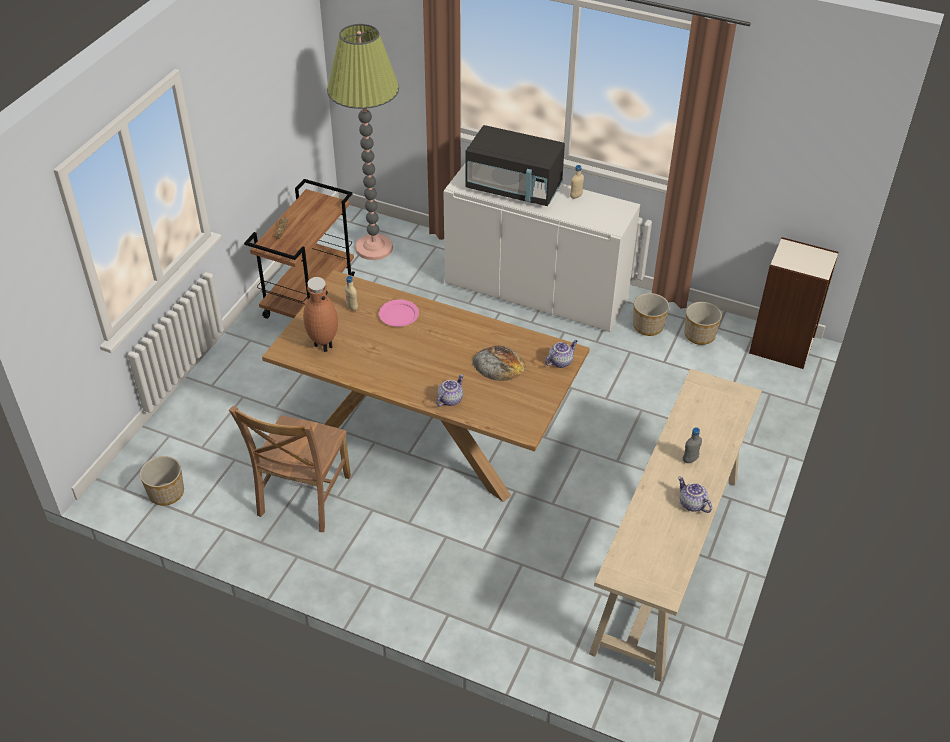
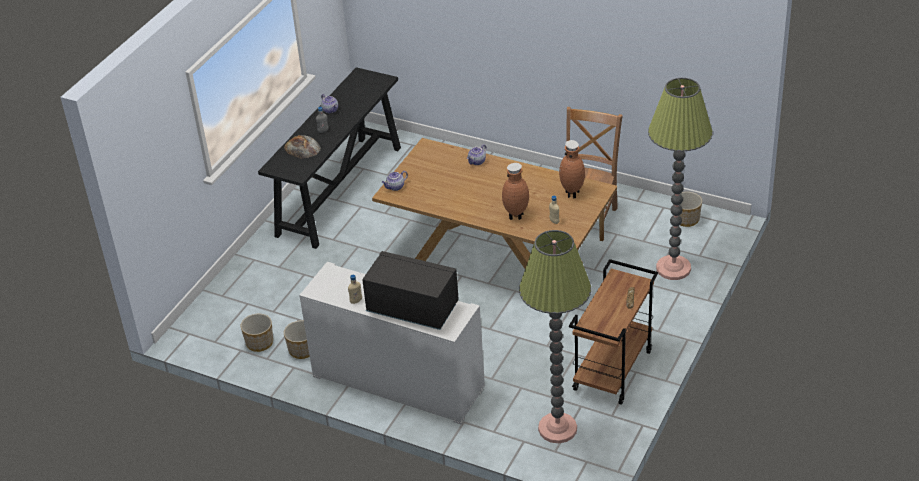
camera: 175 degrees left, 5 degrees down
pink plate [379,299,419,327] -> brown vase [502,163,529,220]
bread [473,346,526,381] -> bread moved to [284,135,321,158]
beige console table [589,369,762,682] -> black console table [258,67,401,249]
bookcase [749,237,839,369] -> none
none -> floor lamp [648,78,713,280]

